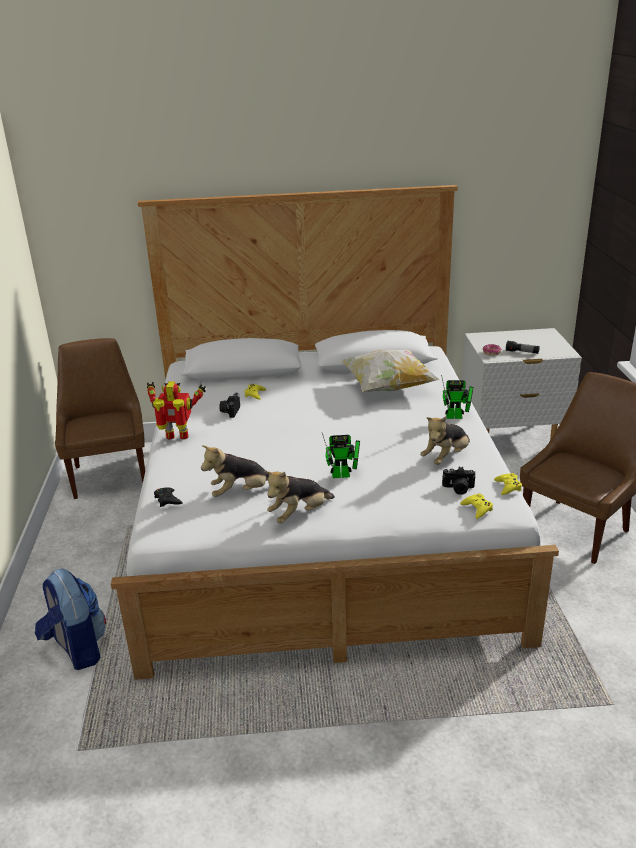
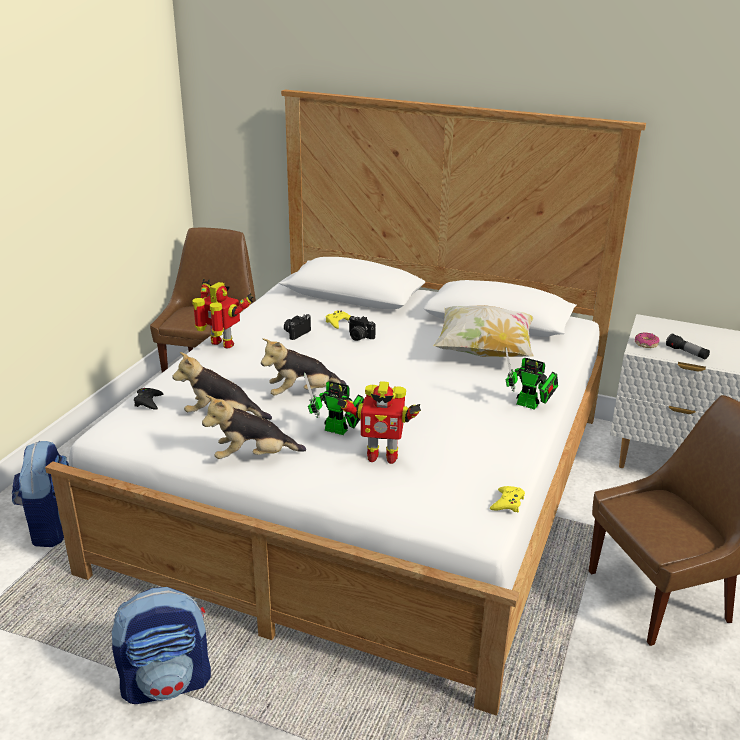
camera: 25 degrees right, 0 degrees up
plush toy [420,416,470,465] -> plush toy moved to [261,338,347,396]
camera [442,467,476,495] -> camera moved to [348,316,376,341]
yellow game controller [460,493,493,519] -> none
none -> backpack [111,587,211,704]
none -> toy robot [336,381,421,464]

